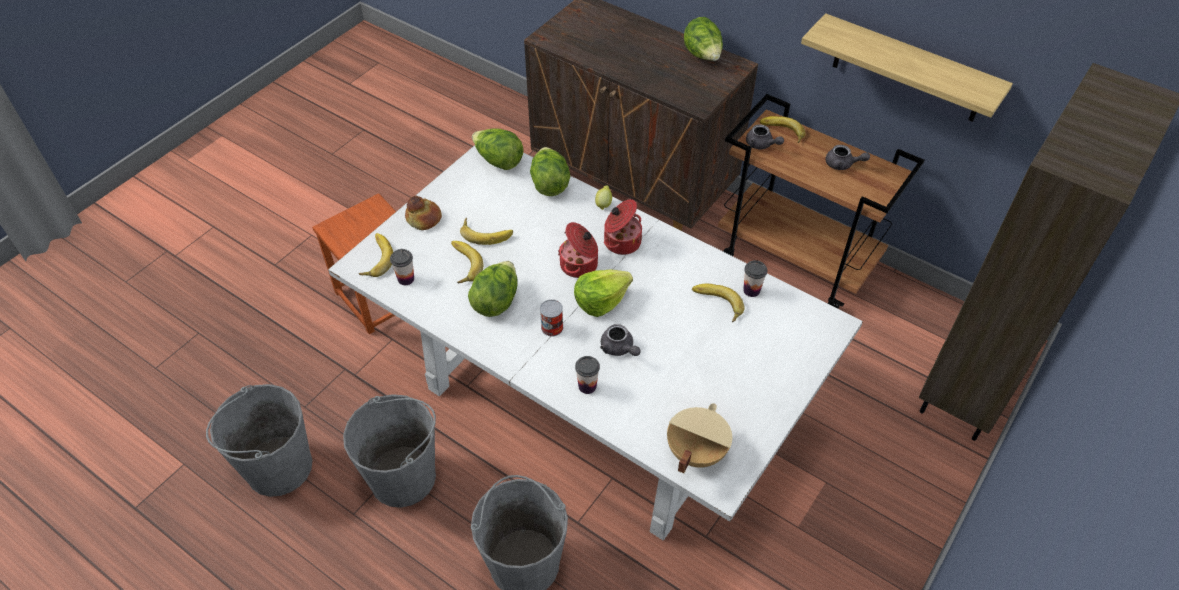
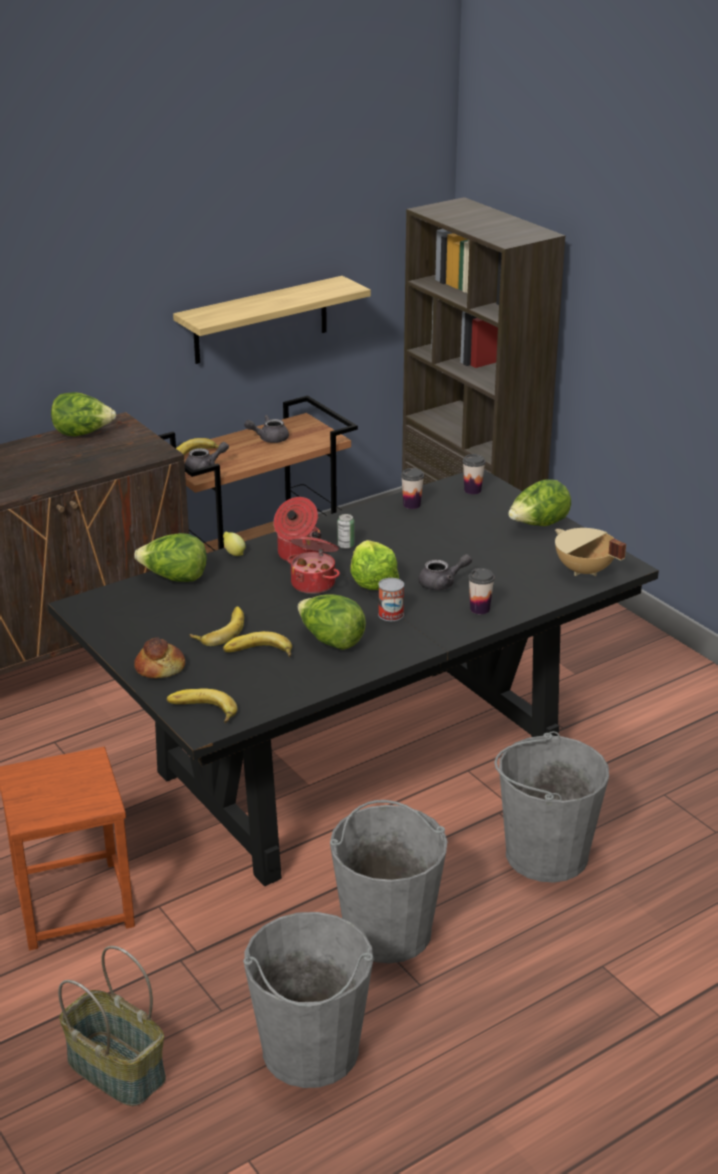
camera: 70 degrees left, 20 degrees down
white dining table [328,145,863,540] -> black dining table [48,469,659,886]
cup [390,249,414,285] -> cup moved to [463,454,485,494]
lettuce [472,128,524,170] -> lettuce moved to [508,479,571,526]
banana [692,284,745,322] -> none
grey teapot [825,145,870,170] -> grey teapot turned 150 degrees counterclockwise [244,415,289,443]
none -> basket [58,946,166,1106]
none -> can [337,514,355,549]

